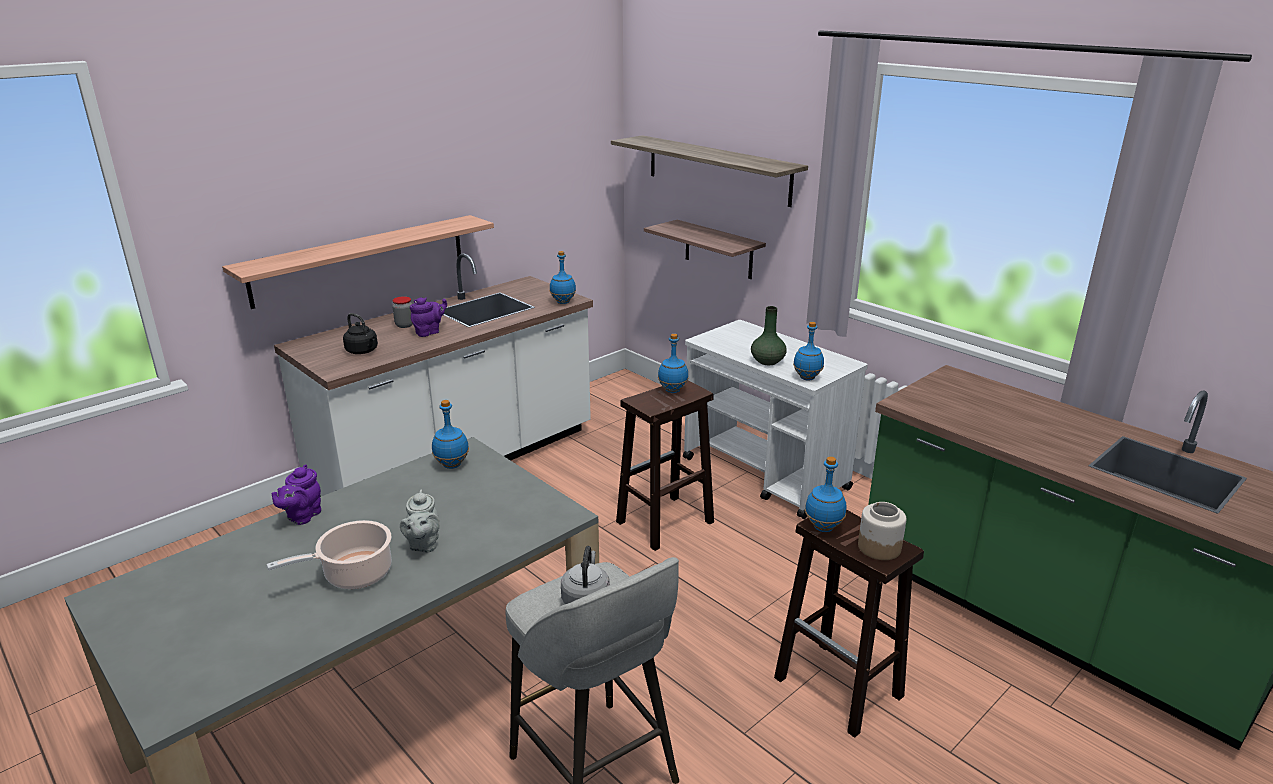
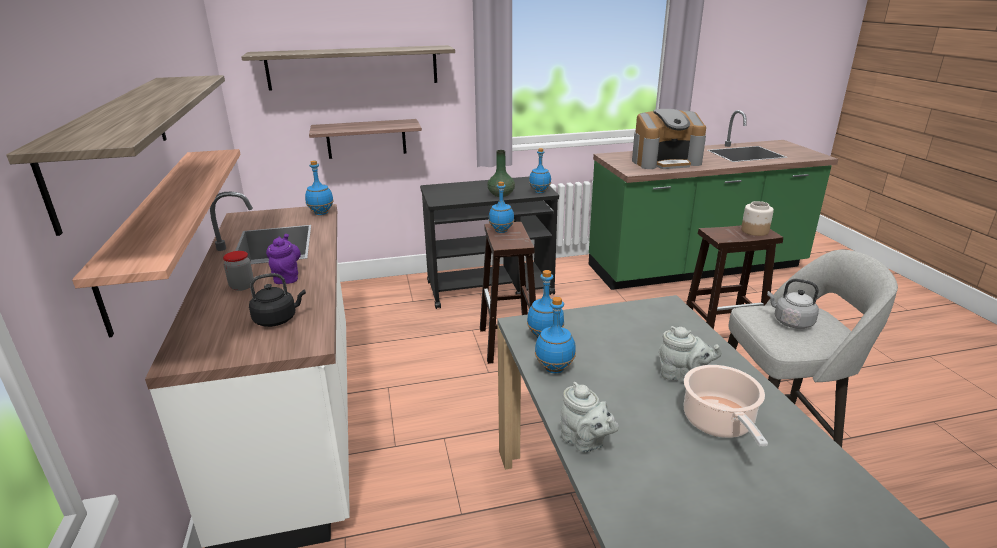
camera: 60 degrees left, 0 degrees up
purple teapot [271,464,321,525] -> grey teapot [560,382,619,453]
white cart [683,320,868,519] -> black cart [420,177,559,309]
blue bottle [805,456,846,532] -> blue bottle moved to [535,297,576,374]
none -> shelf [6,75,225,236]
none -> coffee machine [632,109,706,169]

